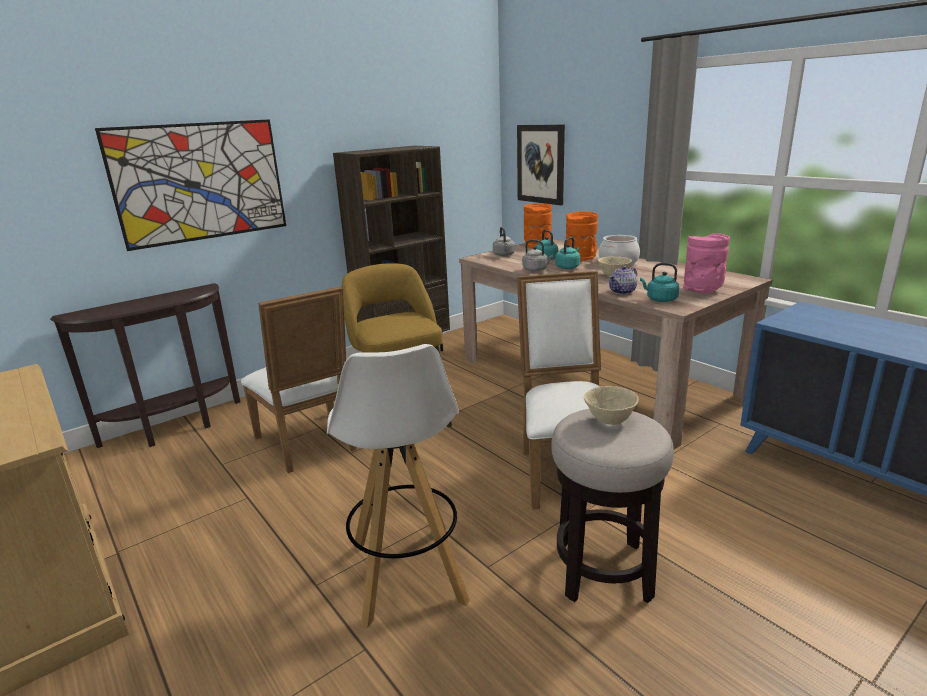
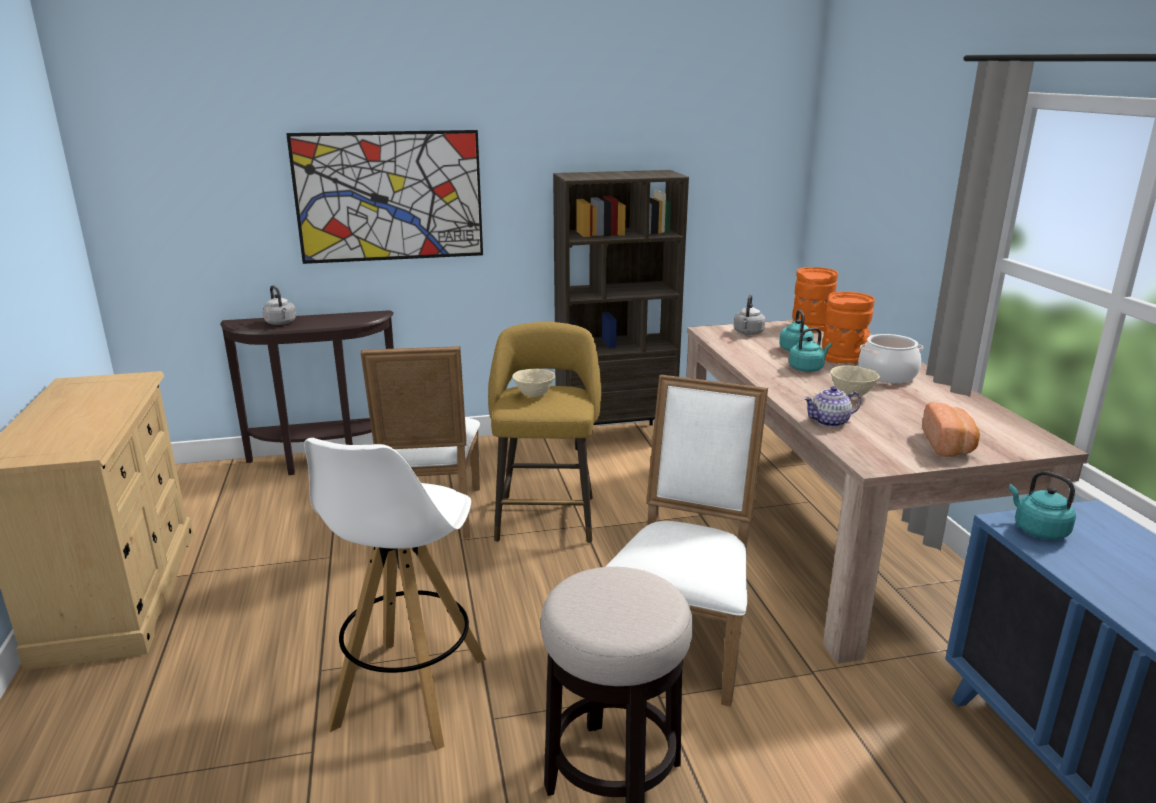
camera: 25 degrees right, 0 degrees up
picture [517,125,565,205] -> none
grey kettle [523,240,553,271] -> grey kettle moved to [263,285,296,325]
beige bowl [584,386,638,425] -> beige bowl moved to [512,369,555,397]
turquoise kettle [640,263,679,302] -> turquoise kettle moved to [1009,471,1076,540]
pink vase [683,233,730,294] -> bread [922,402,980,457]

